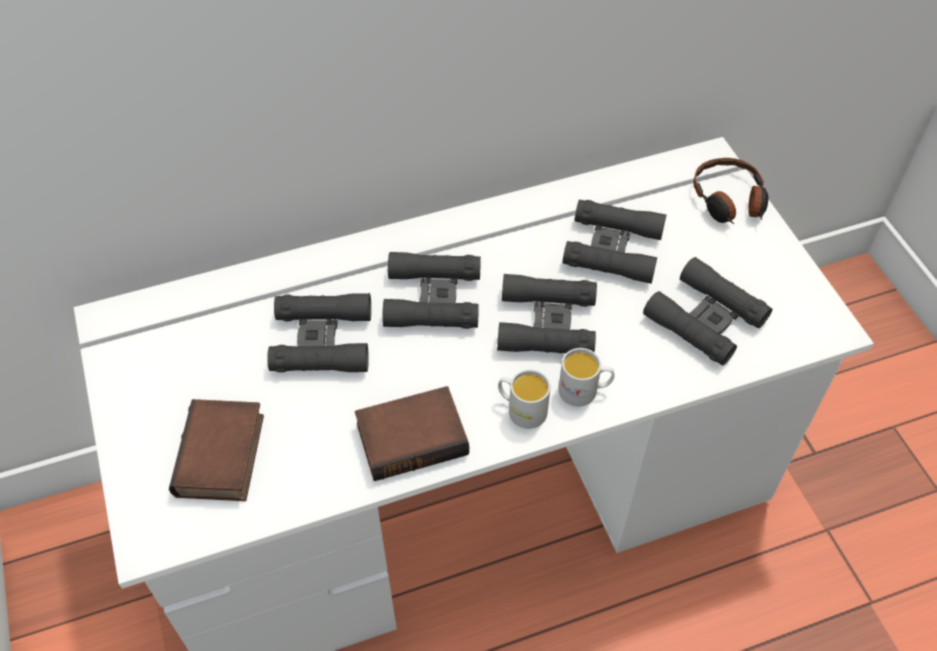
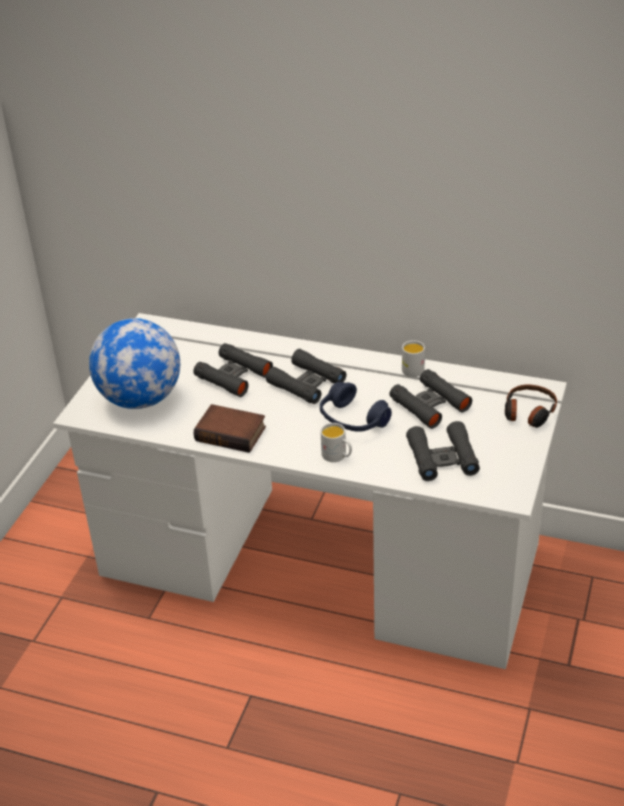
camera: 40 degrees right, 15 degrees down
book [169,399,264,501] -> globe [89,318,180,409]
black binoculars [497,274,597,353] -> blue headphones [320,382,392,432]
white mug [498,370,551,429] -> white mug moved to [402,340,425,377]

